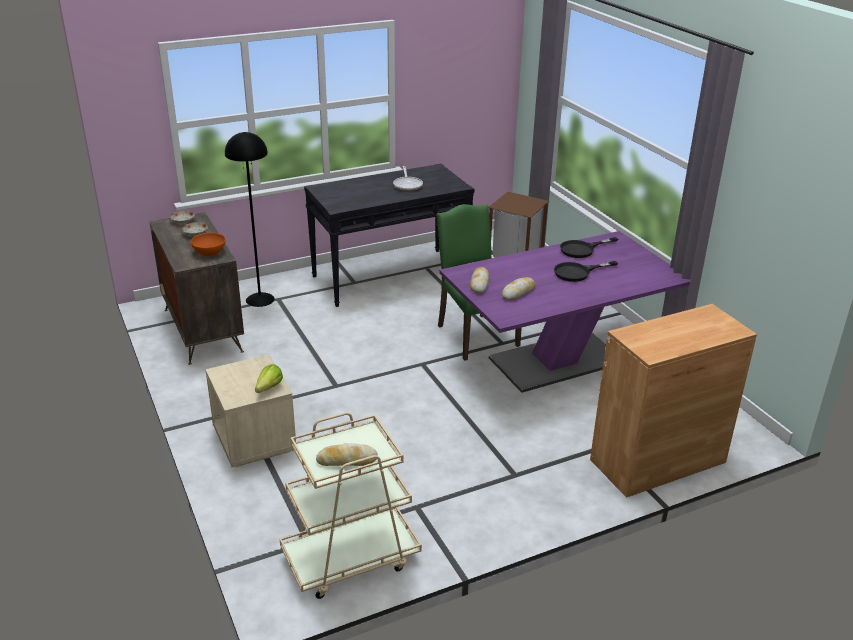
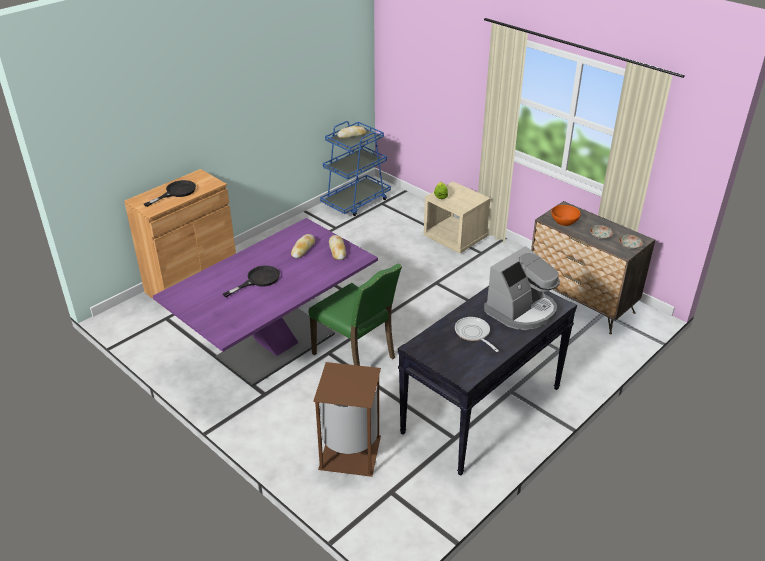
camera: 160 degrees right, 5 degrees up
black floor lamp [225,132,275,307] -> none
beige cart [279,412,422,599] -> blue cart [320,121,391,216]
black frying pan [560,237,618,258] -> black frying pan moved to [144,180,196,207]
none -> coffee machine [484,246,560,330]

